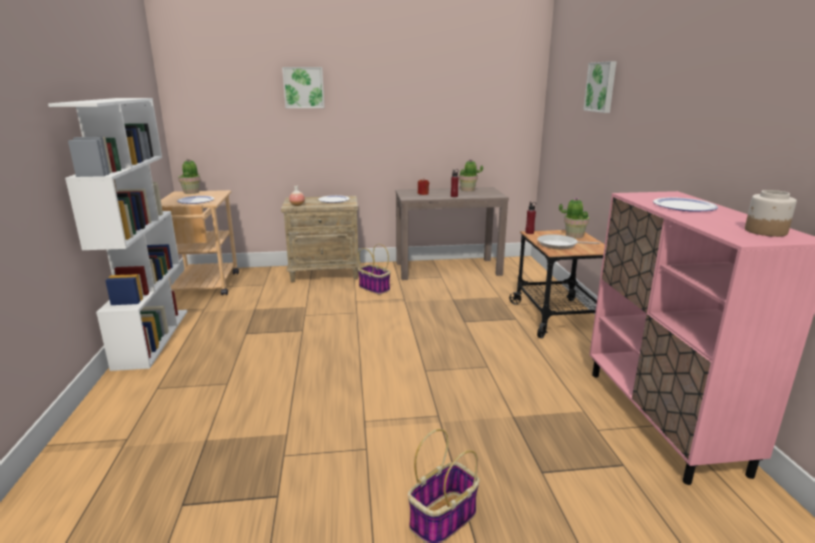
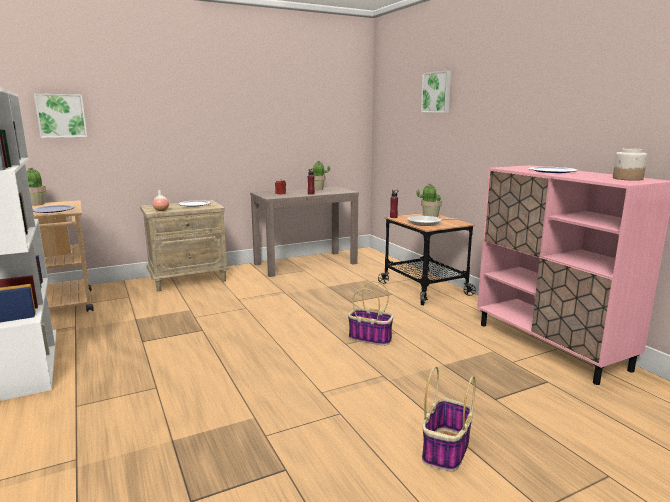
camera: 20 degrees left, 5 degrees down
picture [282,67,325,108] -> picture moved to [34,94,87,138]
basket [358,244,391,294] -> basket moved to [348,281,394,346]

